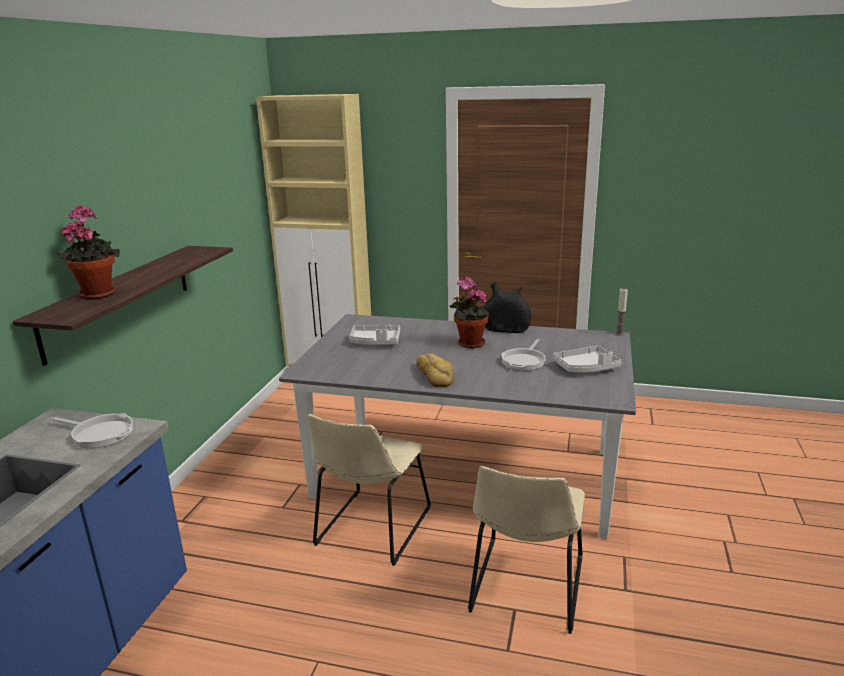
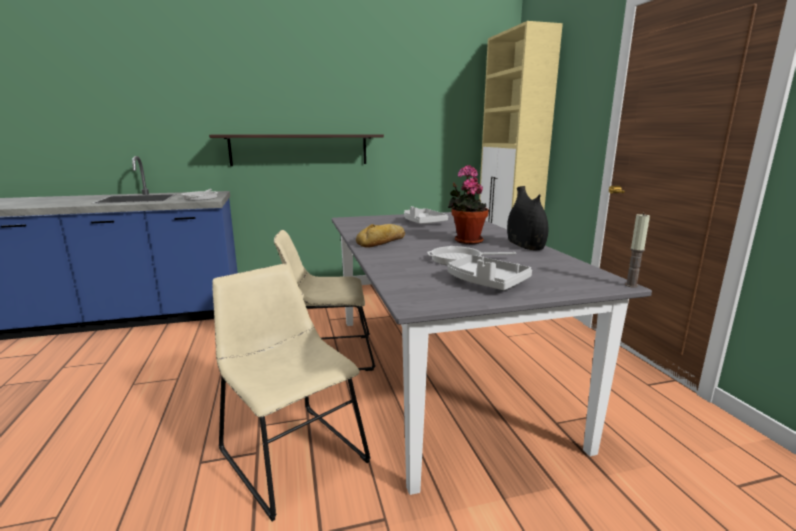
camera: 60 degrees right, 5 degrees down
potted plant [57,205,120,299] -> none
beige chair [468,466,585,634] -> beige chair turned 60 degrees clockwise [212,264,371,522]

